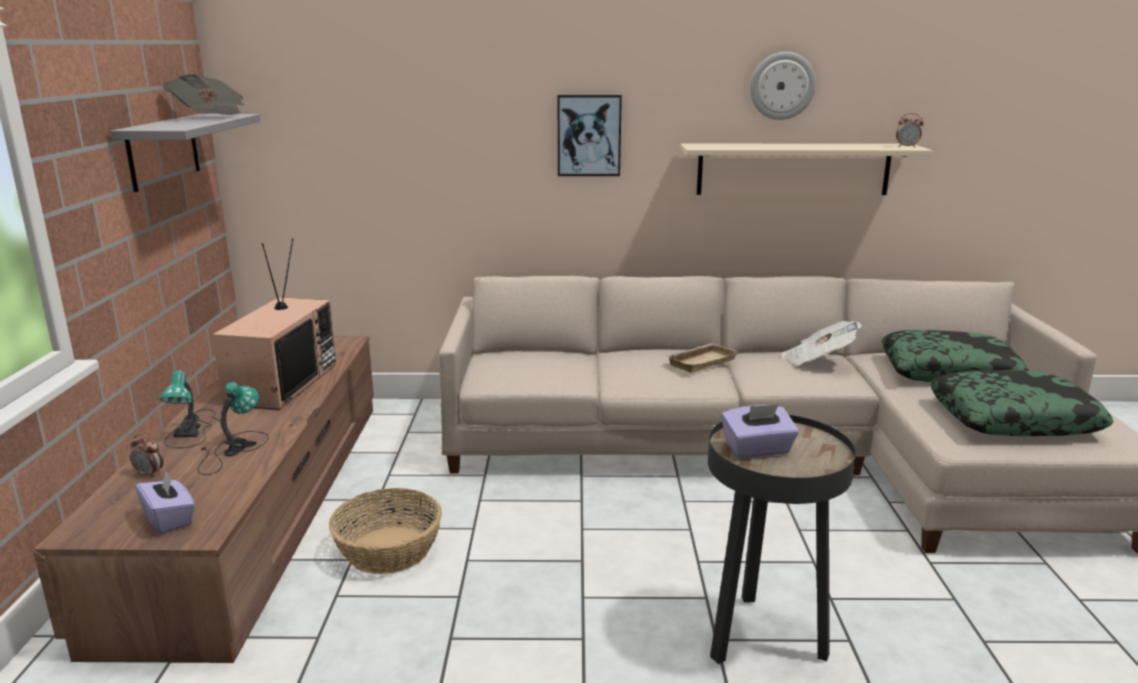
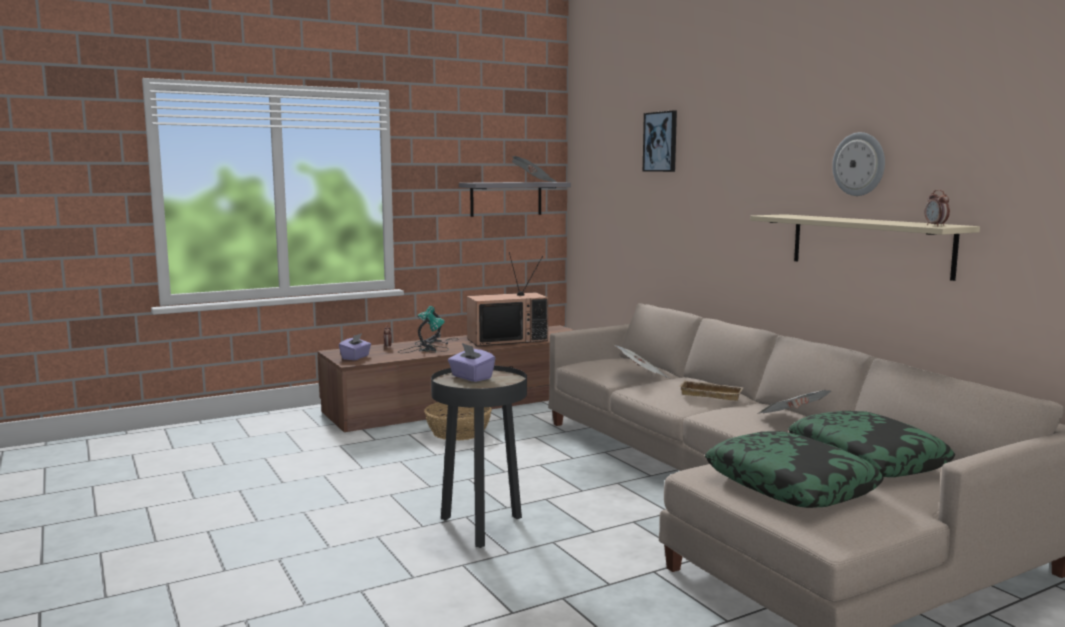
camera: 60 degrees right, 10 degrees down
picture [558,95,622,176] -> picture moved to [643,110,677,172]
none -> newspaper [614,345,669,378]

